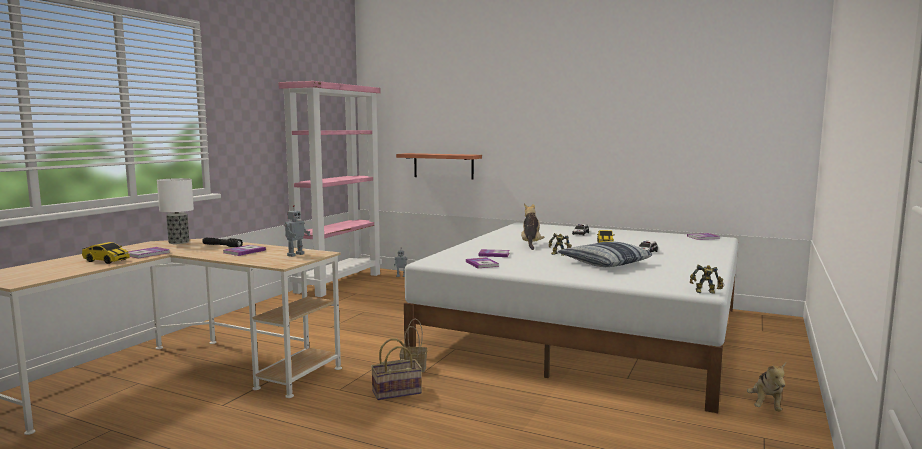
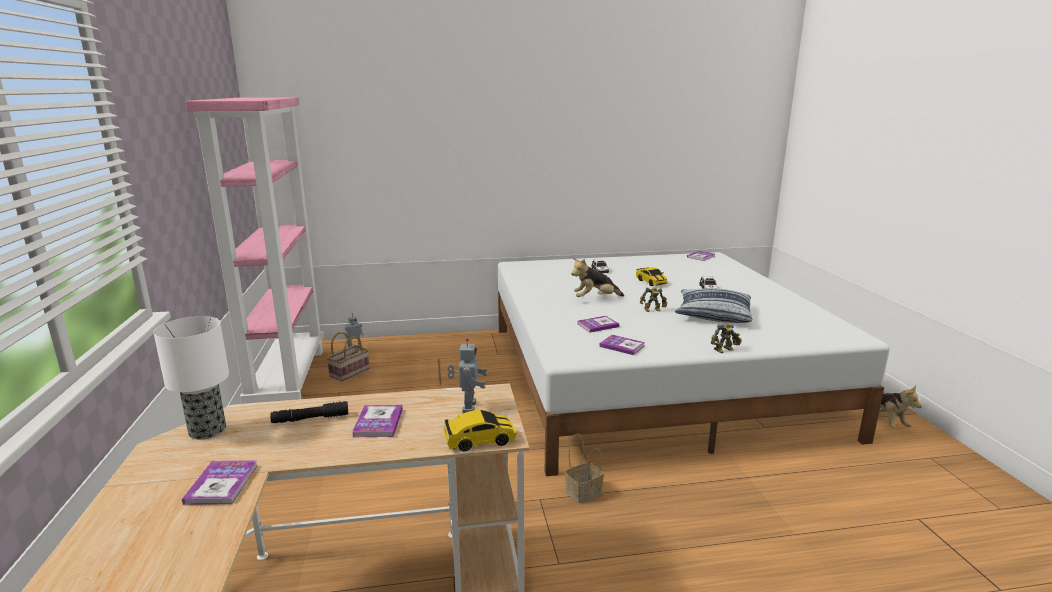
camera: 35 degrees left, 10 degrees up
toy car [82,242,130,264] -> toy car moved to [443,410,516,451]
basket [371,338,422,400] -> basket moved to [326,332,370,381]
shelf [396,153,482,179] -> none
plush toy [521,204,544,250] -> plush toy turned 75 degrees counterclockwise [571,258,624,297]
toy robot [690,264,723,294] -> toy robot moved to [711,323,742,353]

